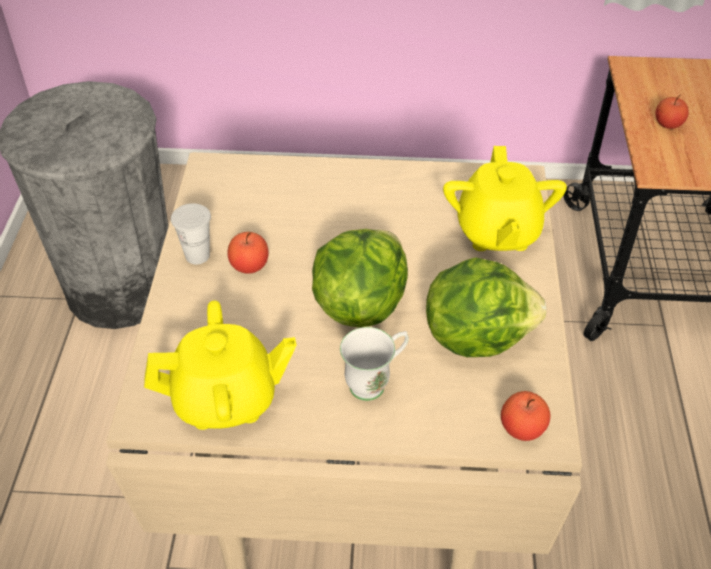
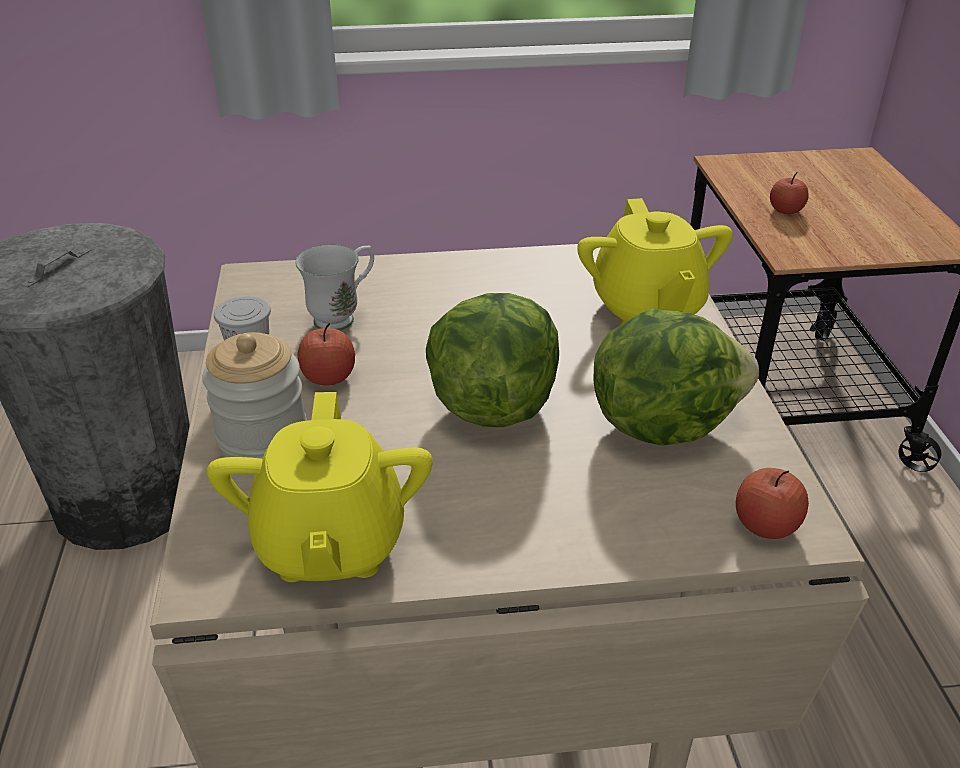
camera: 10 degrees left, 10 degrees down
yellow teapot [144,300,297,430] -> yellow teapot turned 105 degrees clockwise [207,392,433,582]
white mug [340,327,409,401] -> white mug moved to [295,244,374,331]
none -> jar [202,332,307,459]

